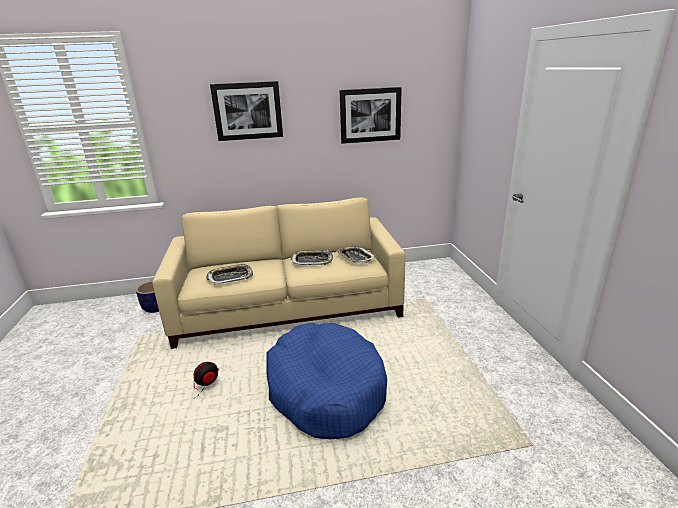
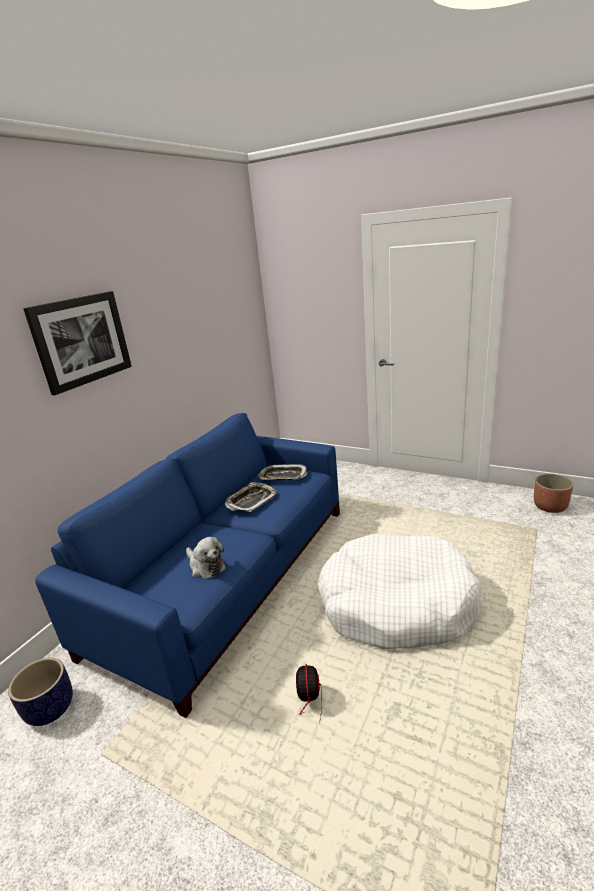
camera: 50 degrees left, 0 degrees up
beige sofa [152,197,406,349] -> blue sofa [35,413,340,718]
tray [206,263,253,285] -> plush toy [186,537,226,579]
blue dog bed [267,322,387,439] -> white dog bed [318,534,482,649]
picture [339,87,402,144] -> none
none -> planter [534,474,574,513]

